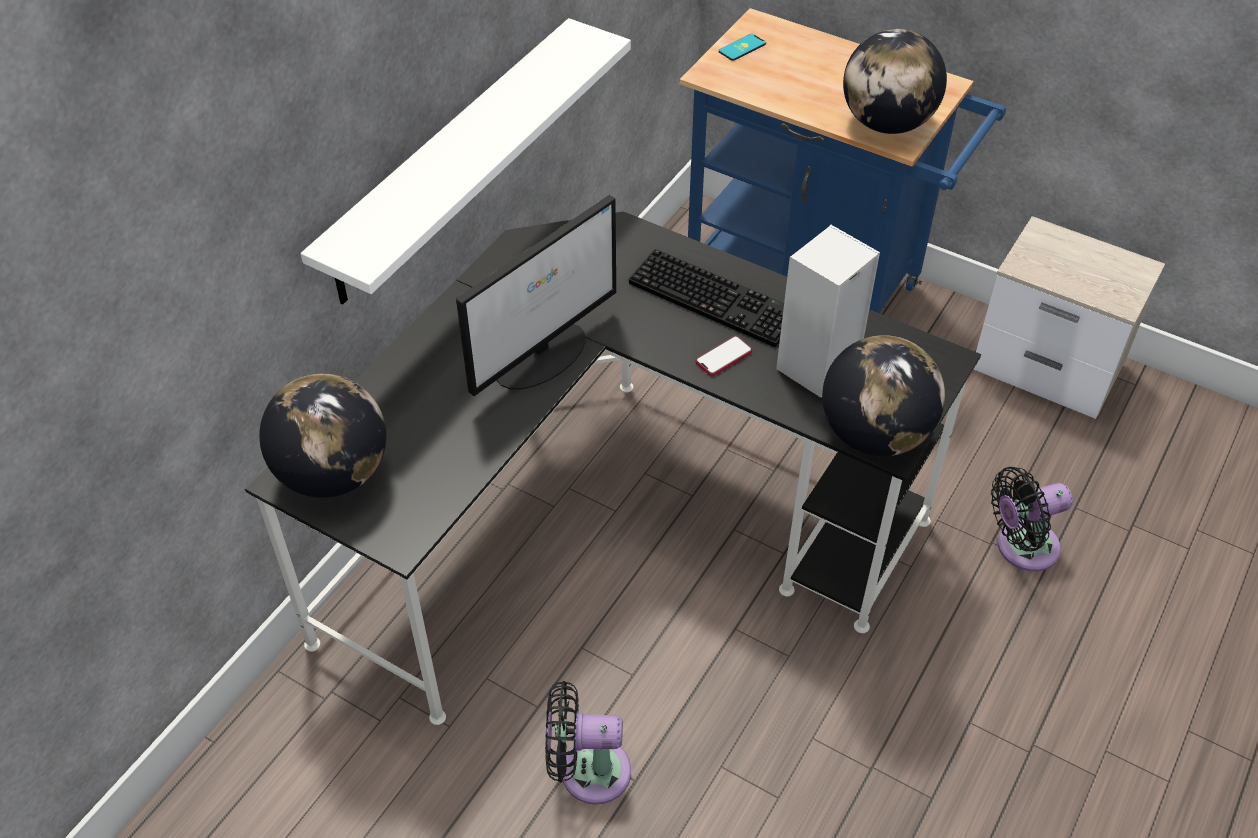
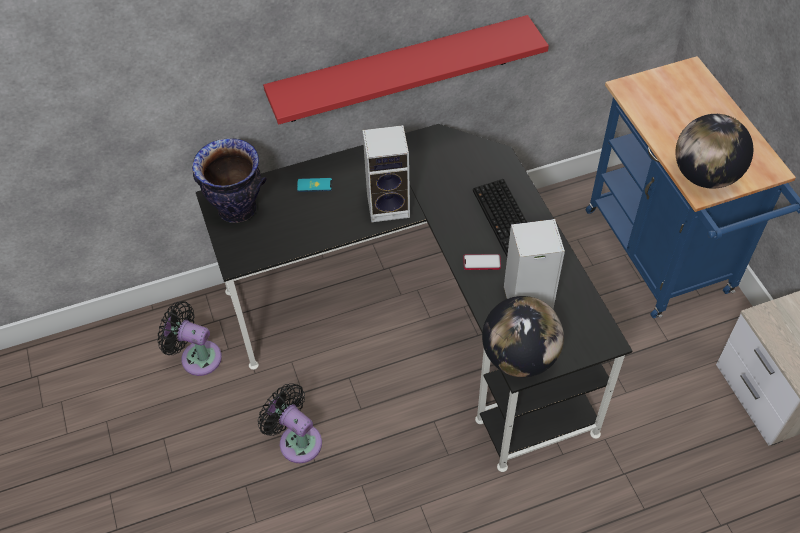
camera: 40 degrees right, 5 degrees up
globe [259,374,386,498] -> vase [192,138,266,223]
white shelf [300,18,631,304] -> red shelf [263,15,549,125]
monitor [456,195,616,396] -> speaker [362,125,410,223]
phone [719,34,766,61] -> phone moved to [297,178,332,192]
black fan [991,467,1073,572] -> black fan moved to [158,301,222,376]

